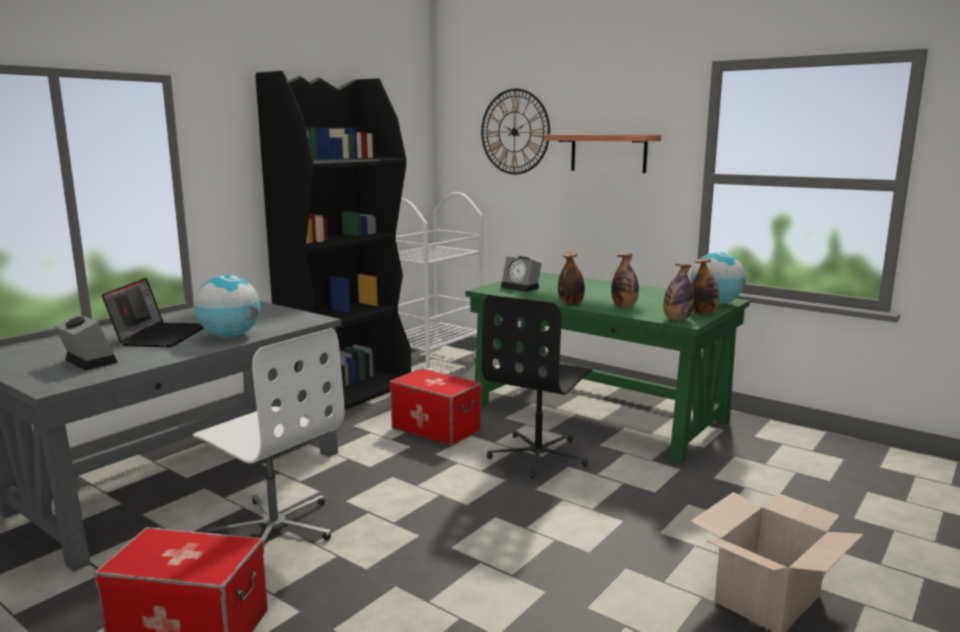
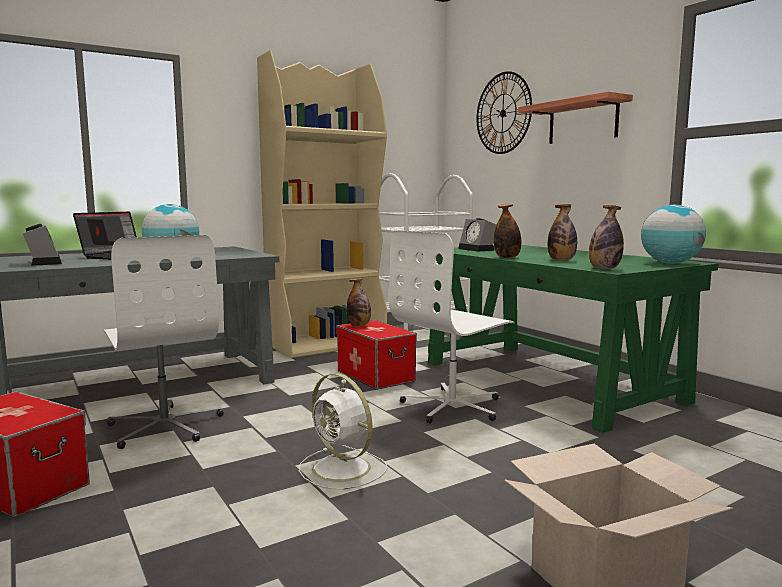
camera: 20 degrees right, 5 degrees down
black bookcase [255,71,411,410] -> beige bookcase [257,50,387,358]
black office chair [482,295,592,479] -> white office chair [389,230,515,423]
bottle [692,258,719,314] -> bottle moved to [346,278,371,326]
none -> white fan [299,373,388,490]

